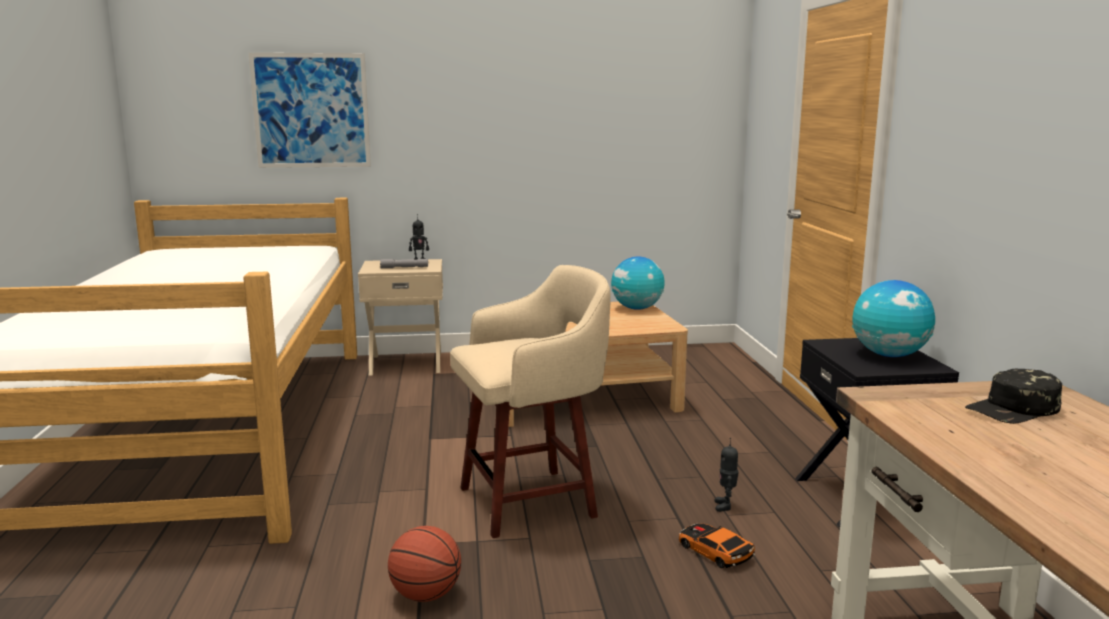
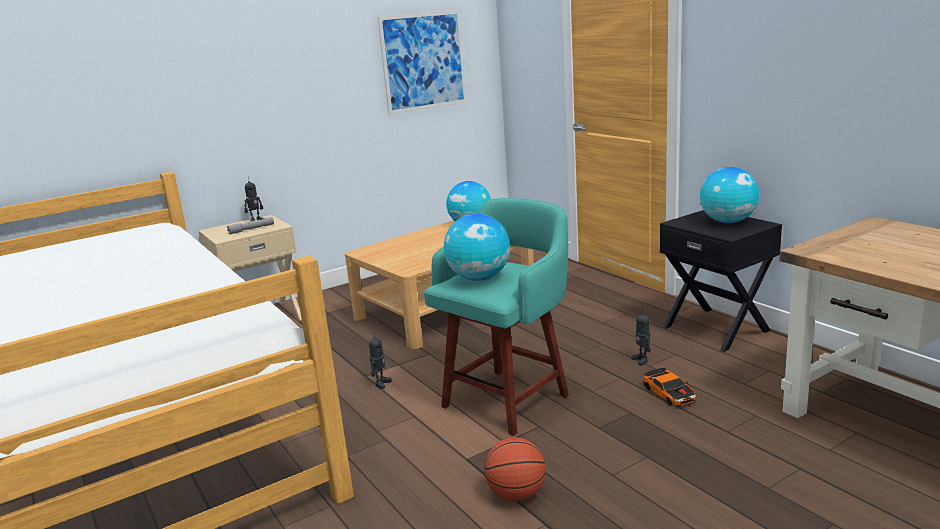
camera: 25 degrees left, 5 degrees up
picture [249,53,371,168] -> picture moved to [377,10,467,115]
beige stool [450,265,611,538] -> turquoise stool [424,198,569,436]
toy car [679,523,755,568] -> toy car turned 135 degrees counterclockwise [643,368,696,407]
black cap [965,369,1062,424] -> none
none -> toy robot [369,332,392,389]
none -> globe [444,214,510,281]

